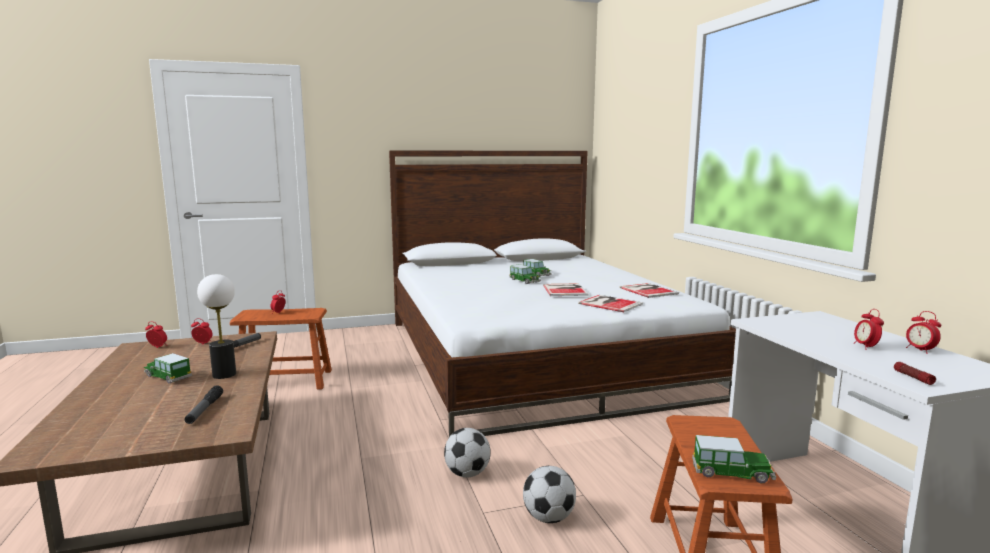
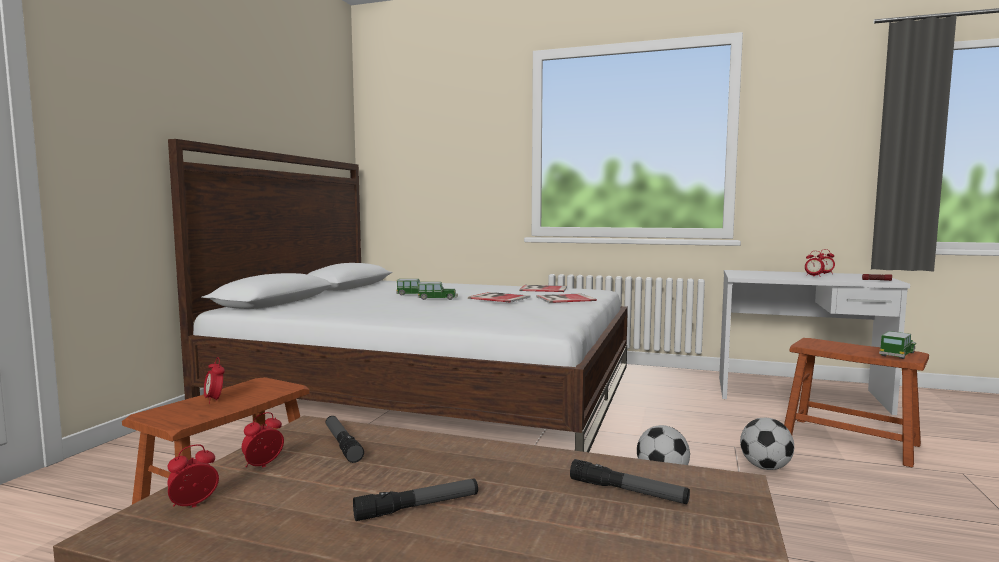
camera: 55 degrees left, 5 degrees down
toy car [144,353,192,383] -> flashlight [353,478,478,521]
table lamp [197,274,236,379] -> none

